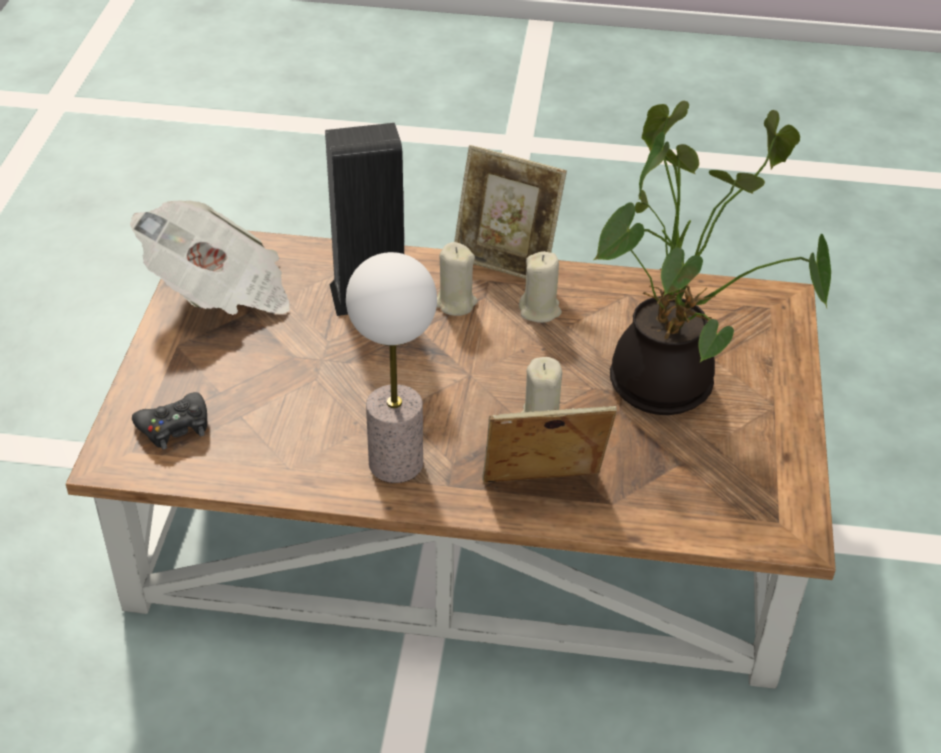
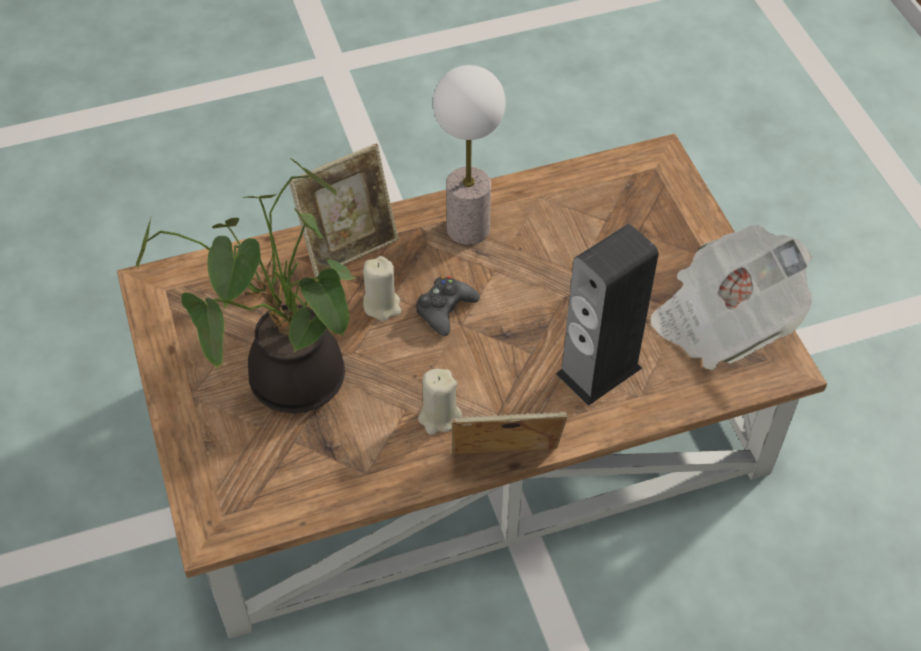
camera: 155 degrees right, 10 degrees up
black game controller [132,392,207,450] -> black game controller moved to [416,276,480,336]
beige candle [437,242,478,316] -> none

